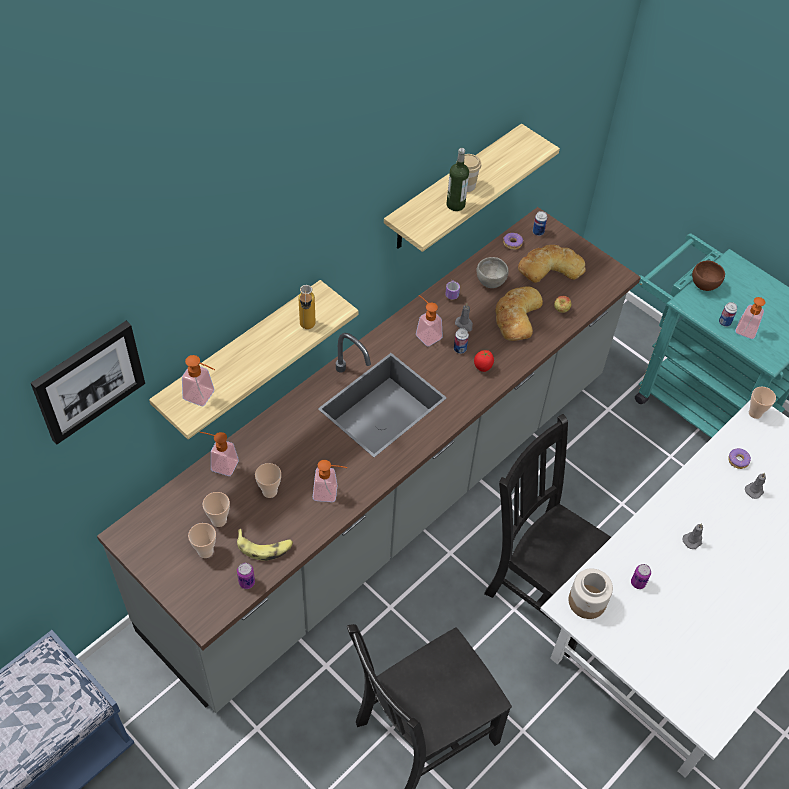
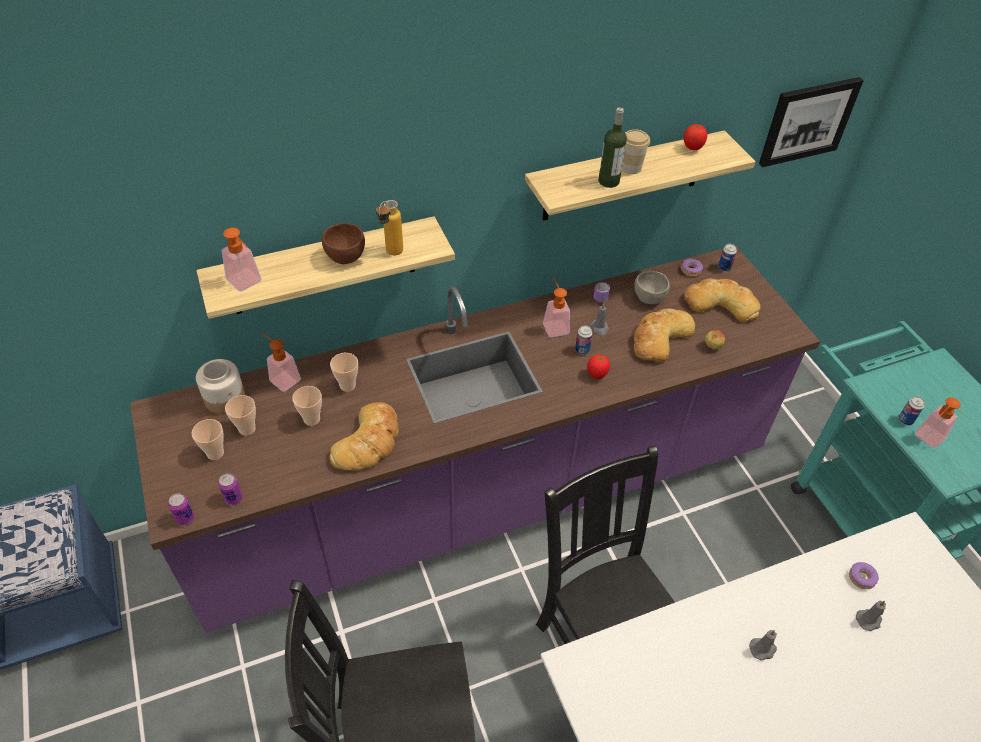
camera: 25 degrees right, 5 degrees down
picture [31,321,145,444] -> picture moved to [759,77,864,167]
grey counter [97,207,641,713] -> purple counter [130,245,820,633]
banana [237,529,293,561] -> none
soap dispenser [313,460,347,502] -> bread [330,402,399,471]
jar [568,568,613,619] -> jar moved to [196,359,245,414]
can [631,564,651,589] -> can moved to [168,493,194,525]
brown bowl [692,260,725,291] -> brown bowl moved to [322,223,365,264]
cup [749,387,776,419] -> cup moved to [330,353,358,392]
none -> tomato [684,124,707,150]

